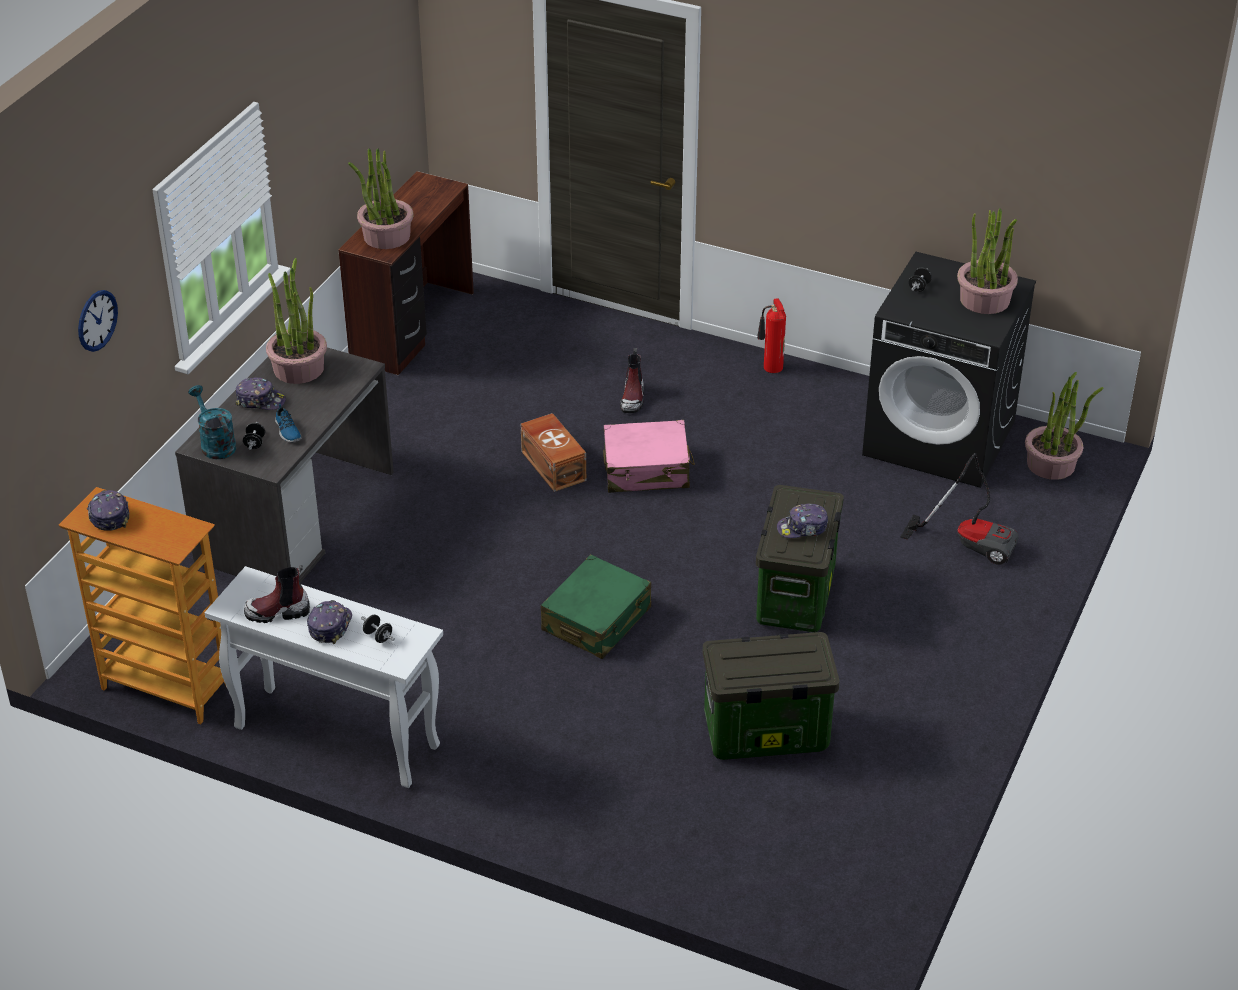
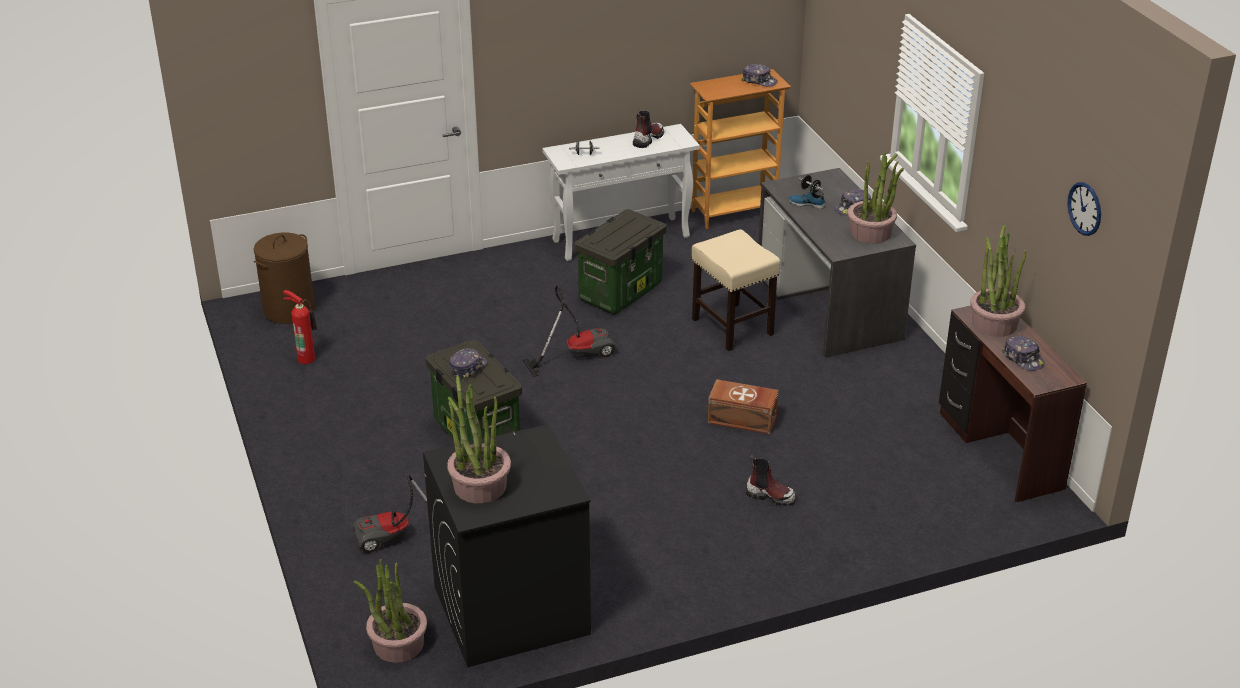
camera: 135 degrees right, 5 degrees down
wall clock [78,290,118,352] -> wall clock moved to [1067,182,1101,236]
turquoise watering can [188,385,236,459] -> none
cap [307,600,352,644] -> cap moved to [1002,336,1044,371]
green suitcase [541,554,651,659] -> vacuum cleaner [523,285,616,377]
pink suitcase [603,420,695,493] -> none
boot [620,348,644,413] -> boot turned 150 degrees clockwise [746,455,796,506]
storage box [703,632,840,760] -> storage box moved to [575,209,667,314]
fire extinguisher [757,299,786,373] -> fire extinguisher moved to [283,290,317,364]
black dumbbell [909,268,932,292] -> none
none -> brown laundry basket [254,232,315,324]
none -> beige stool [692,229,780,351]

